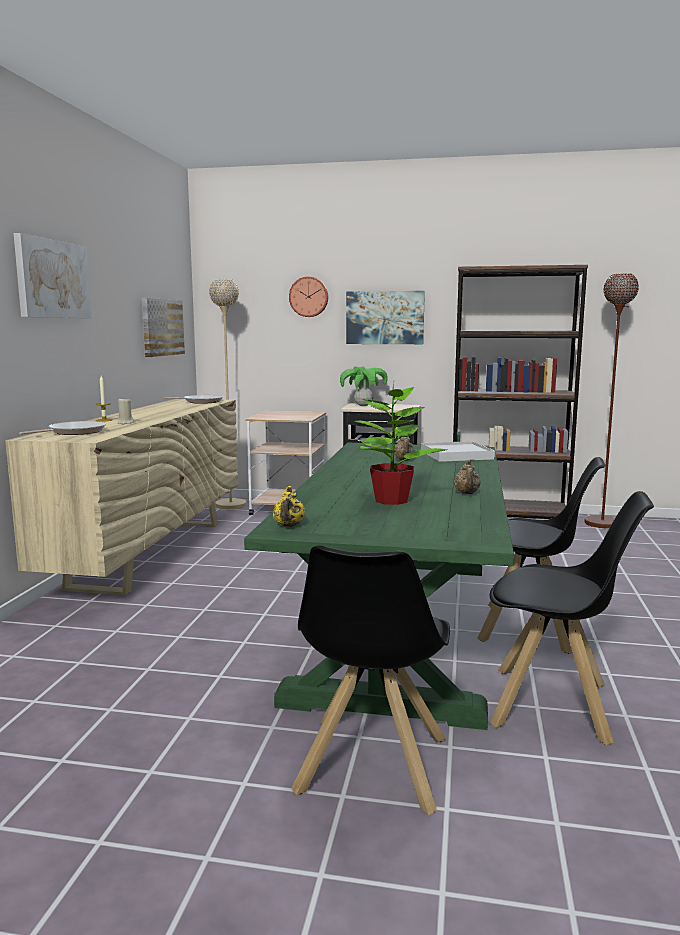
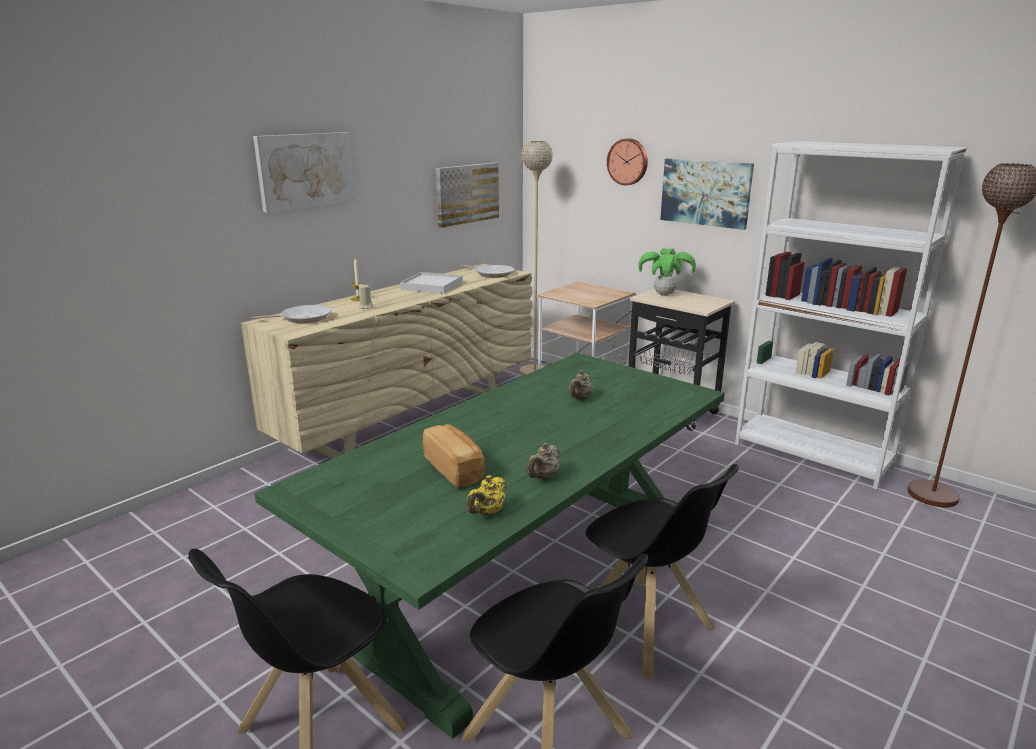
camera: 30 degrees right, 10 degrees up
yellow teapot [273,486,305,527] -> yellow teapot moved to [466,475,506,516]
potted plant [355,382,447,505] -> bread [423,424,485,488]
white tray [421,441,495,462] -> white tray moved to [400,272,463,294]
brown bookcase [453,265,588,519] -> white bookcase [735,141,967,490]

